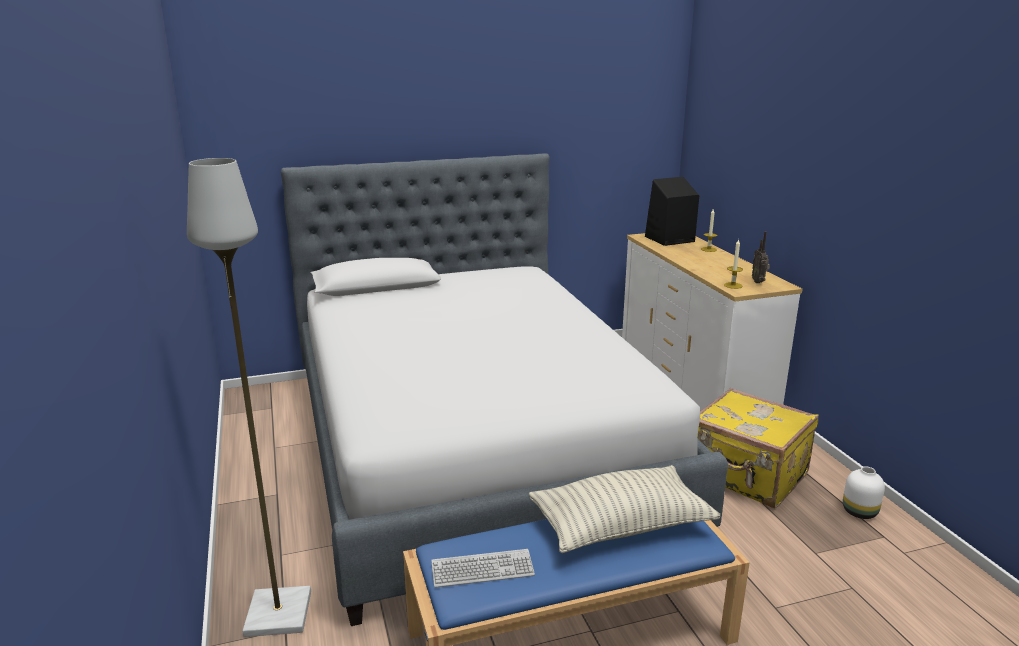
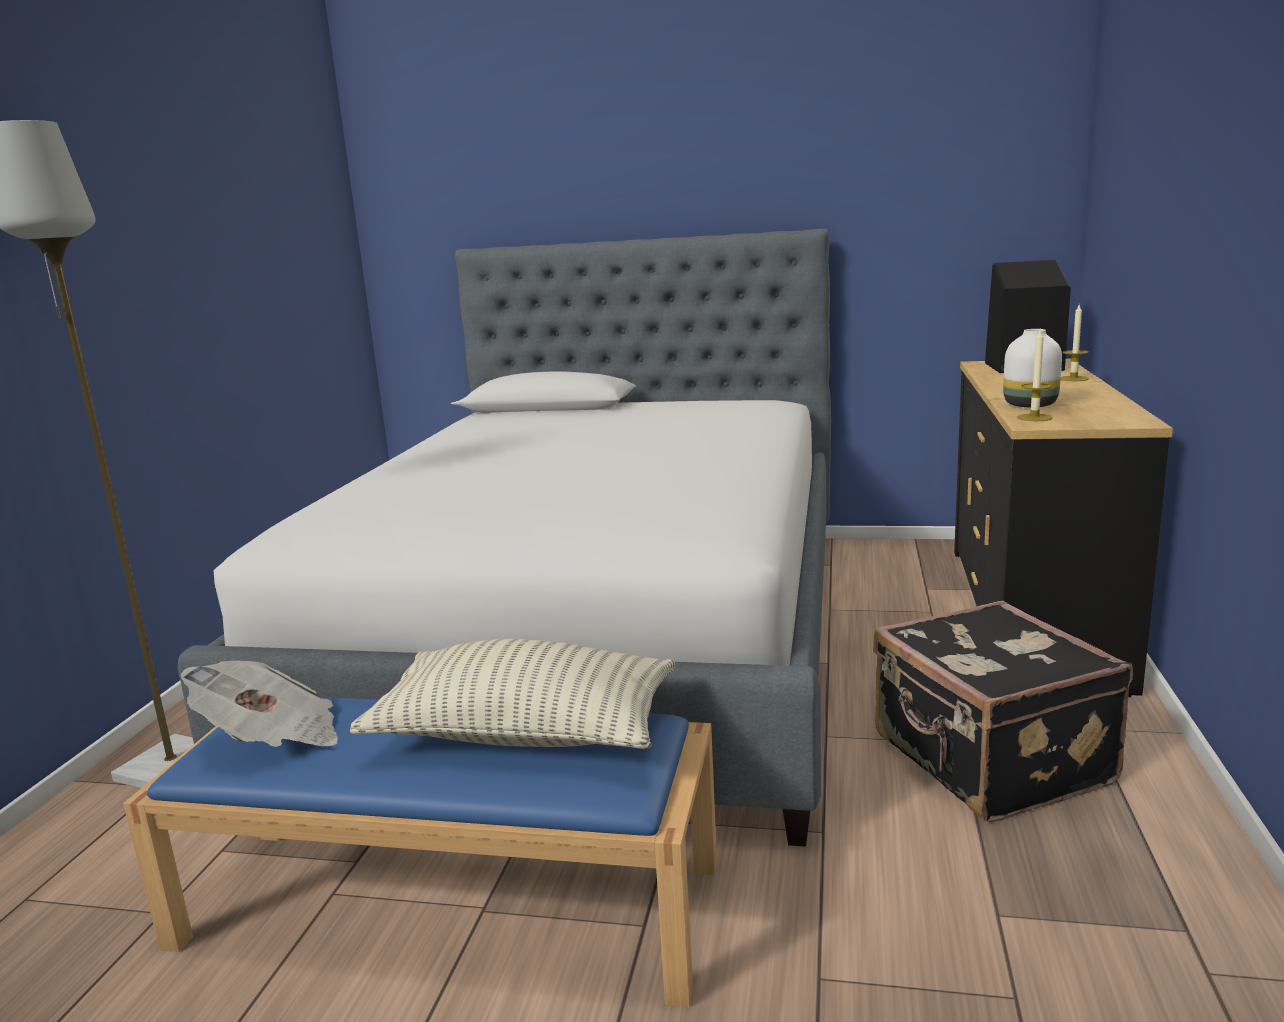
camera: 30 degrees right, 5 degrees down
keyboard [431,549,535,587] -> newspaper [180,661,338,747]
white dresser [622,233,802,411] -> black dresser [954,359,1173,697]
yellow suitcase [697,388,819,508] -> black suitcase [873,601,1133,822]
radio [752,231,770,283] -> none
white vase [843,466,885,519] -> white vase moved to [1003,329,1062,407]

